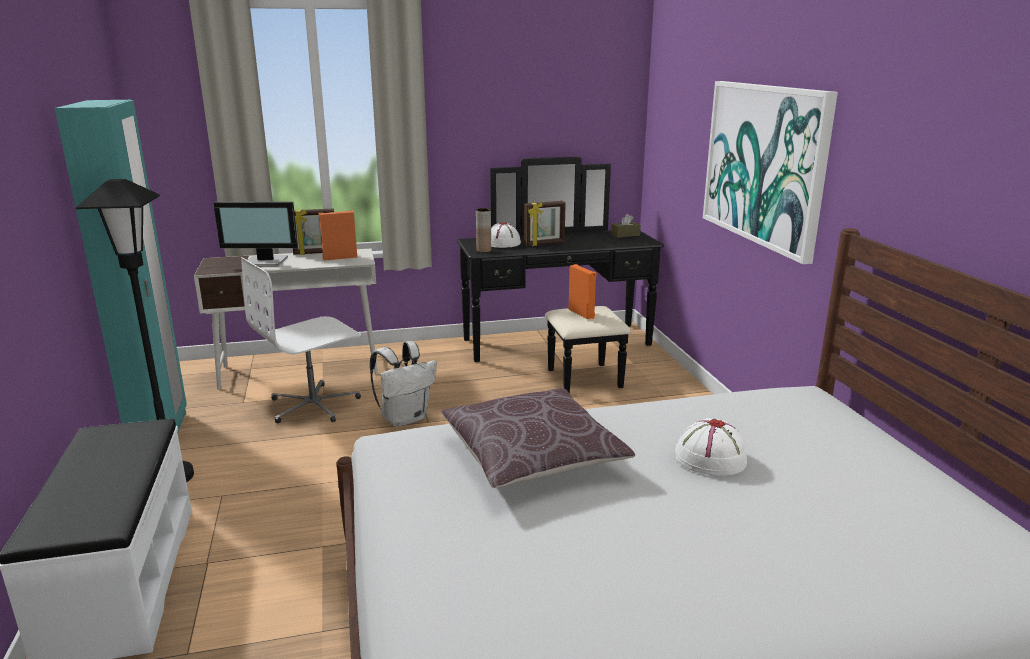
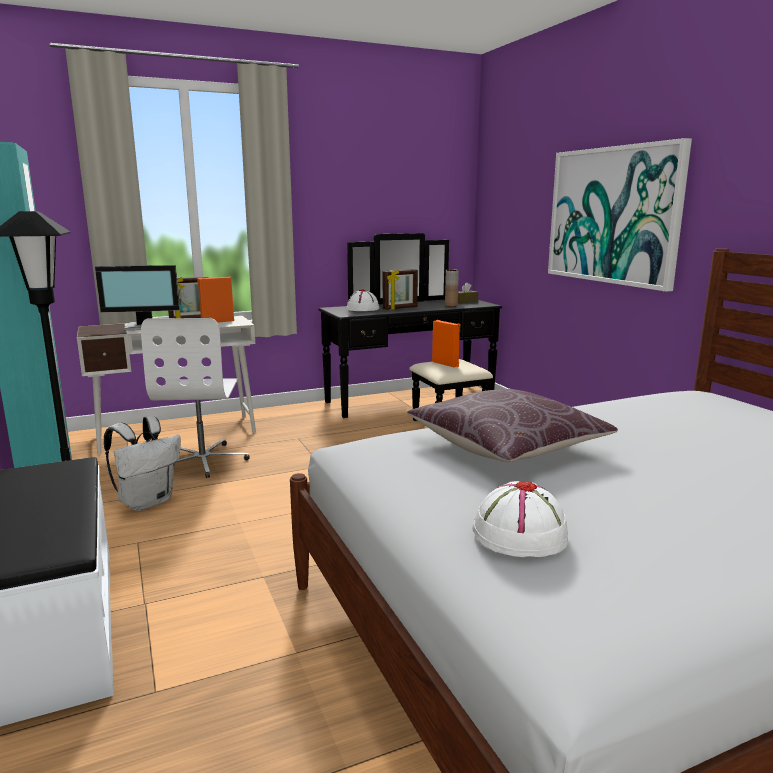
camera: 10 degrees left, 5 degrees down
white office chair [241,257,361,423] -> white office chair turned 45 degrees counterclockwise [141,318,250,478]
white backpack [370,341,437,427] -> white backpack moved to [104,416,181,511]
brown vase [476,208,491,253] -> brown vase moved to [445,270,459,307]
white hat [675,418,747,476] -> white hat moved to [472,481,568,557]

